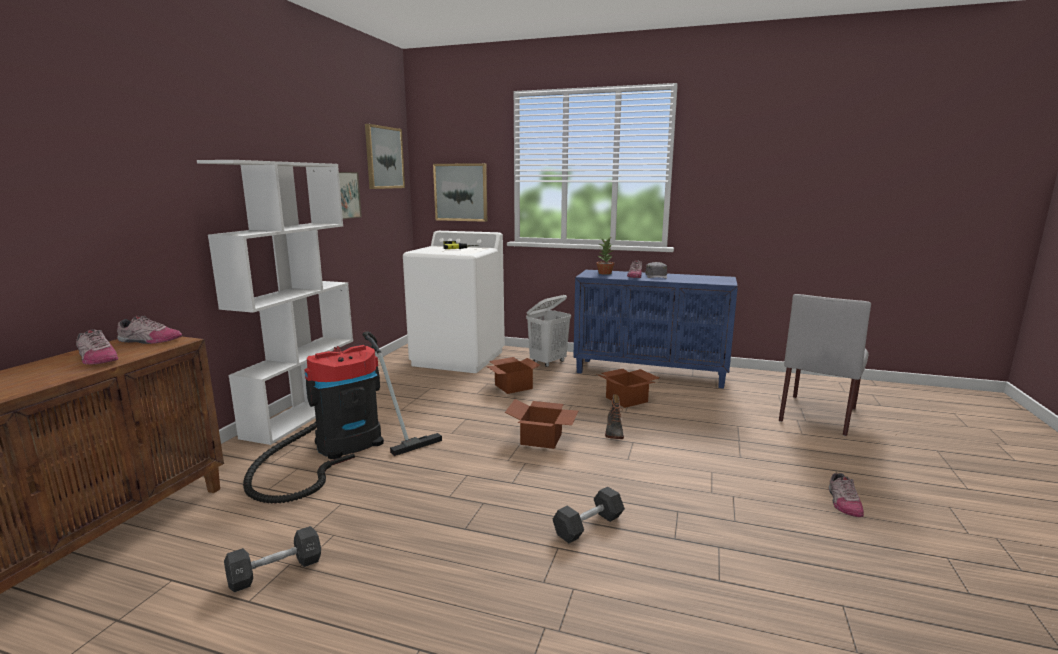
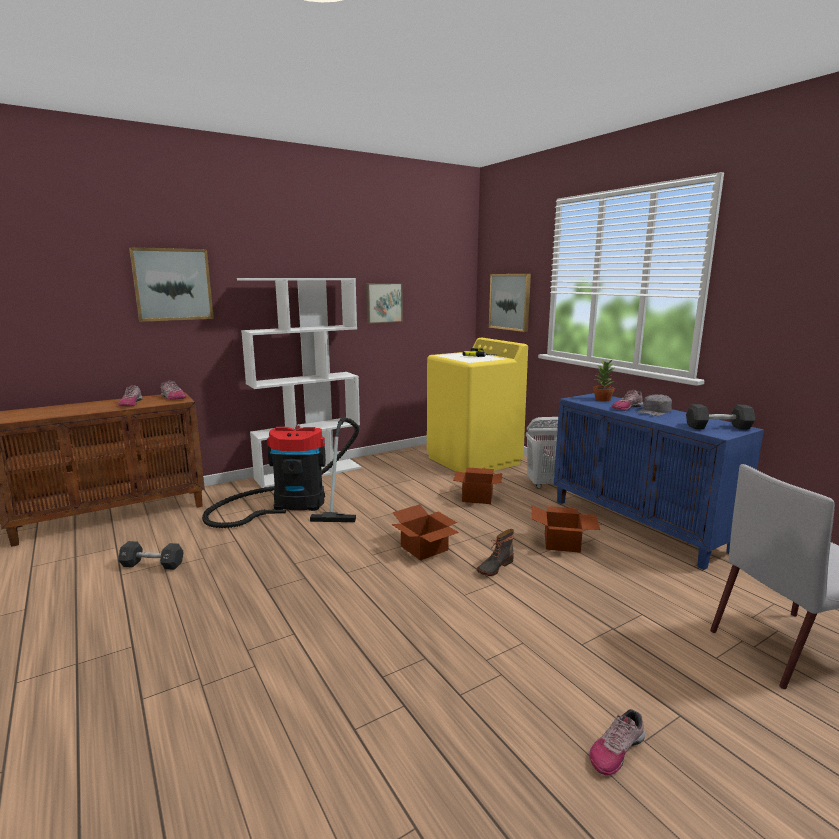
camera: 40 degrees right, 0 degrees up
picture [365,124,405,189] -> picture moved to [129,247,214,322]
white washing machine [403,231,505,373] -> yellow washing machine [427,338,528,473]
black dumbbell [553,487,625,543] -> black dumbbell moved to [686,404,755,430]

